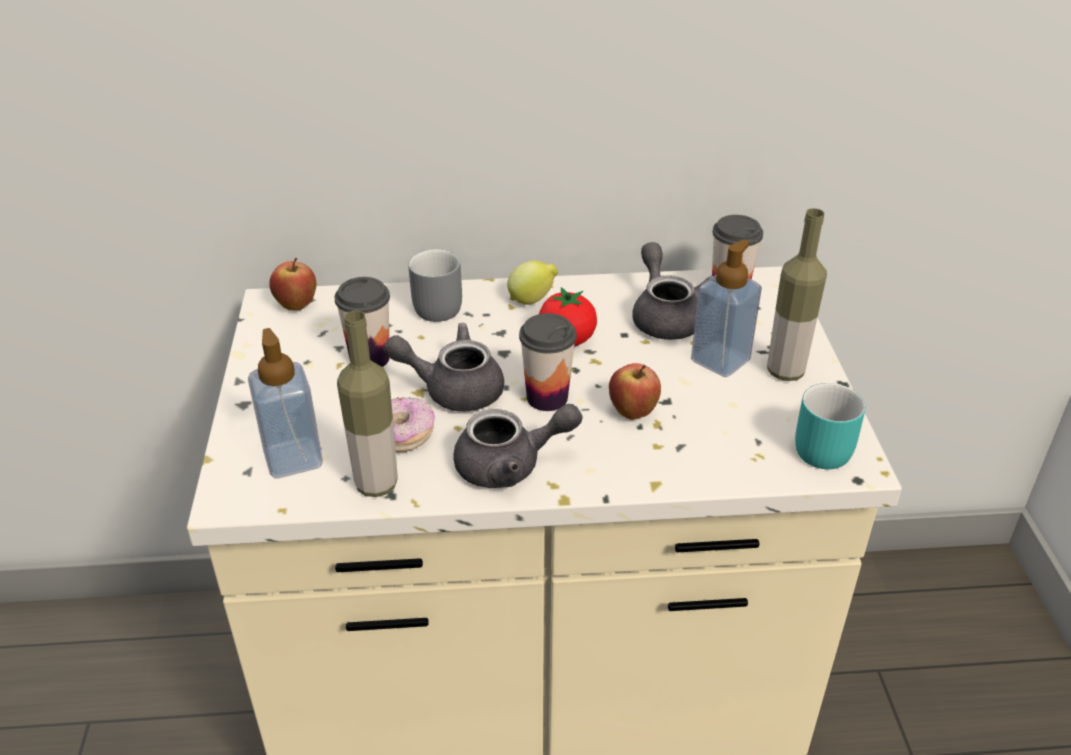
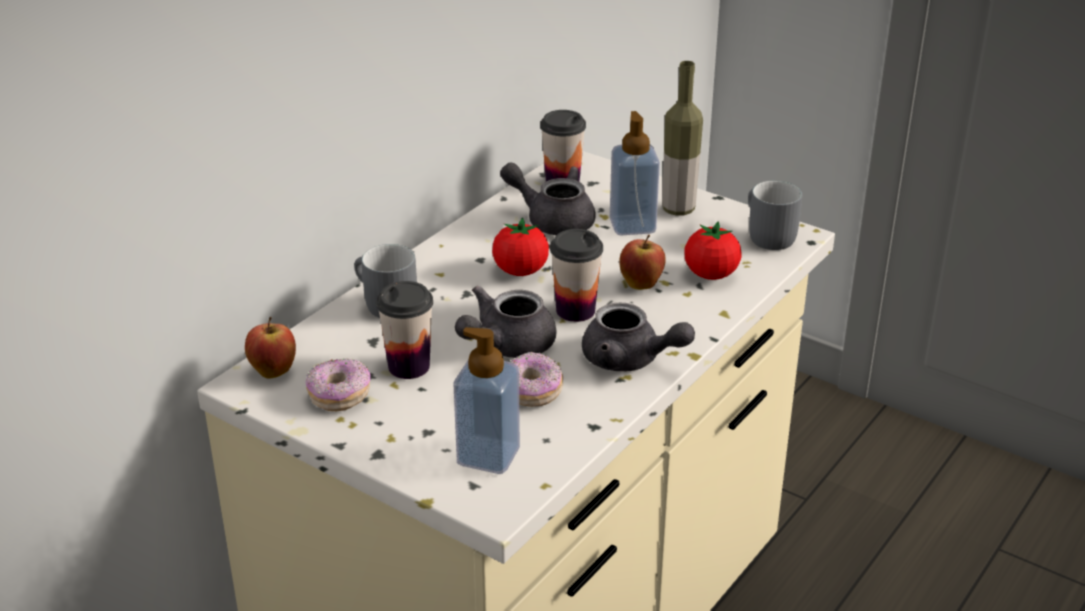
camera: 50 degrees left, 5 degrees down
bottle [337,311,398,497] -> none
grey teapot [453,404,582,488] -> grey teapot turned 90 degrees clockwise [582,303,695,371]
lemon [507,260,558,305] -> none
turquoise mug [795,383,866,469] -> grey mug [748,181,802,250]
none -> donut [306,359,371,411]
none -> tomato [684,221,742,280]

